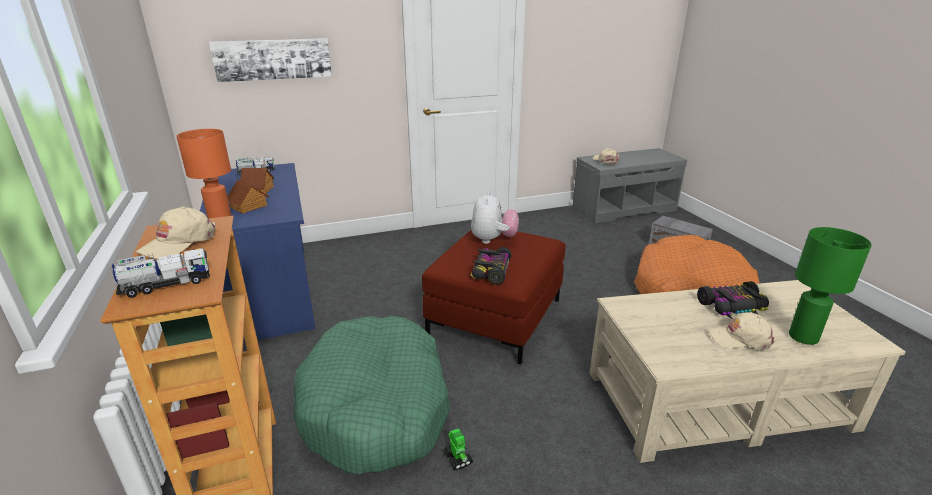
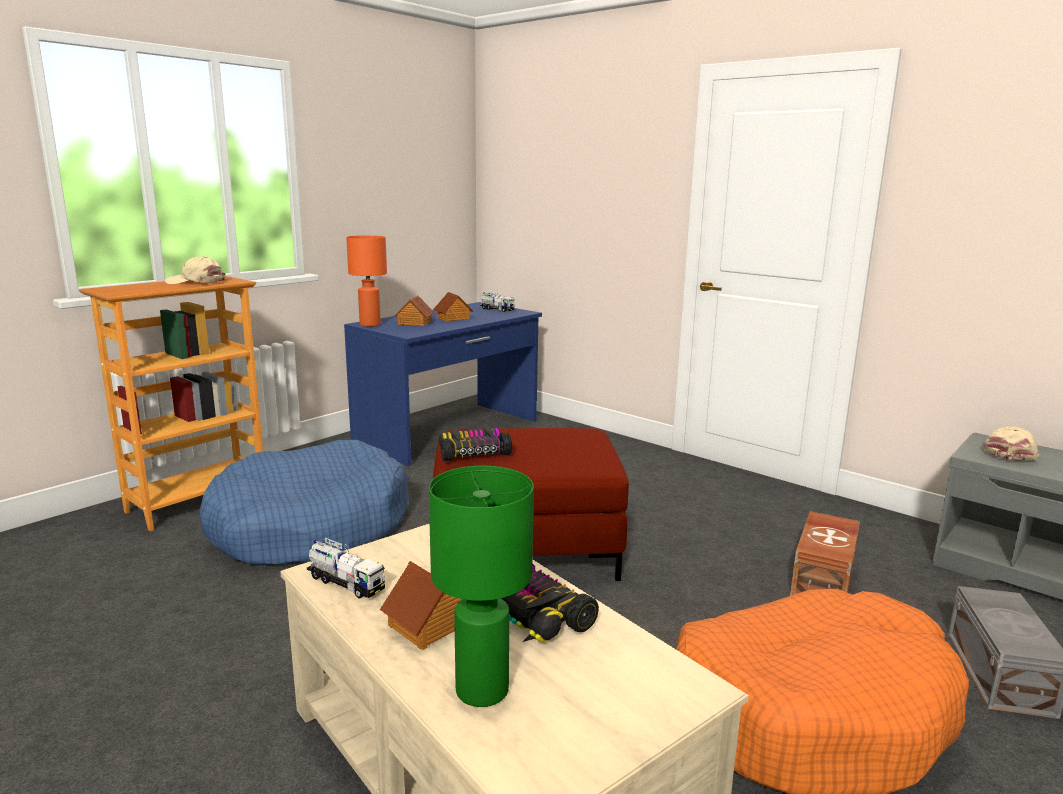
camera: 60 degrees right, 10 degrees down
toy truck [112,248,210,298] -> toy truck moved to [307,538,385,599]
picture [209,38,332,82] -> none
green dog bed [293,316,451,474] -> blue dog bed [200,440,409,566]
toy robot [443,428,473,470] -> none
plush toy [471,191,519,244] -> none
beige cap [708,312,776,350] -> toy house [380,561,463,650]
none -> brown storage box [790,511,860,596]

